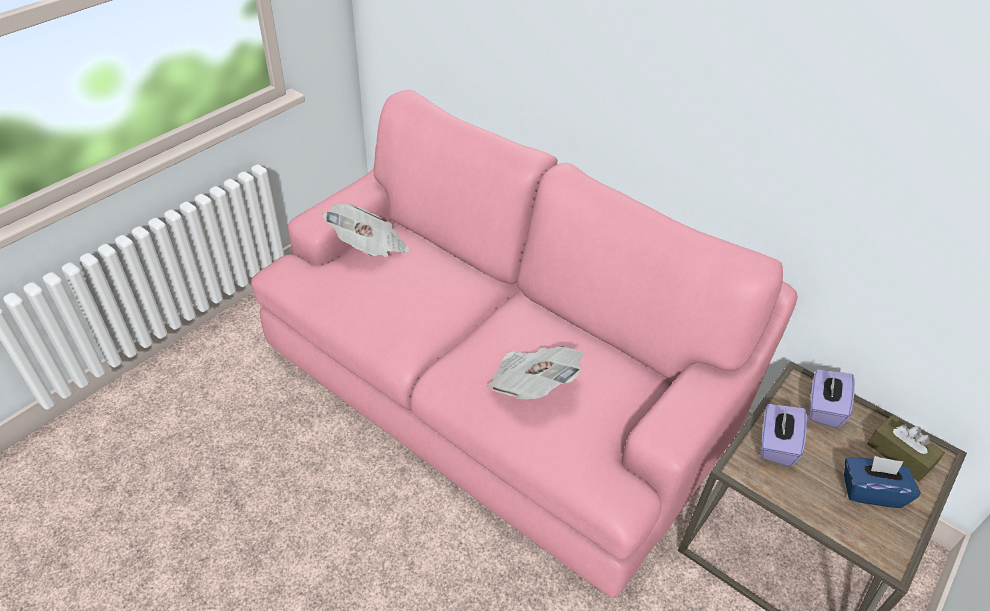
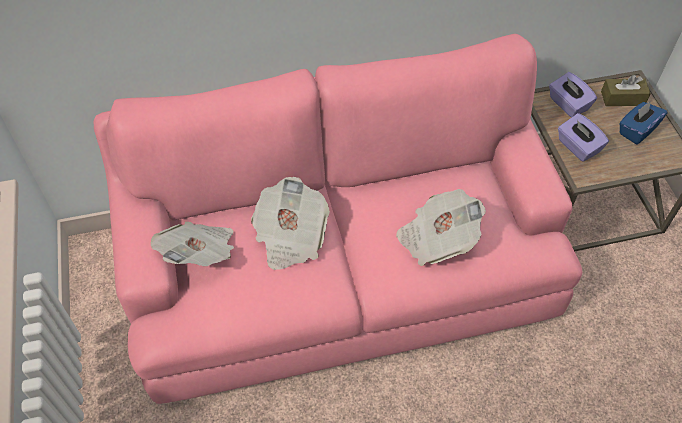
camera: 50 degrees left, 10 degrees up
none -> newspaper [251,177,330,270]

